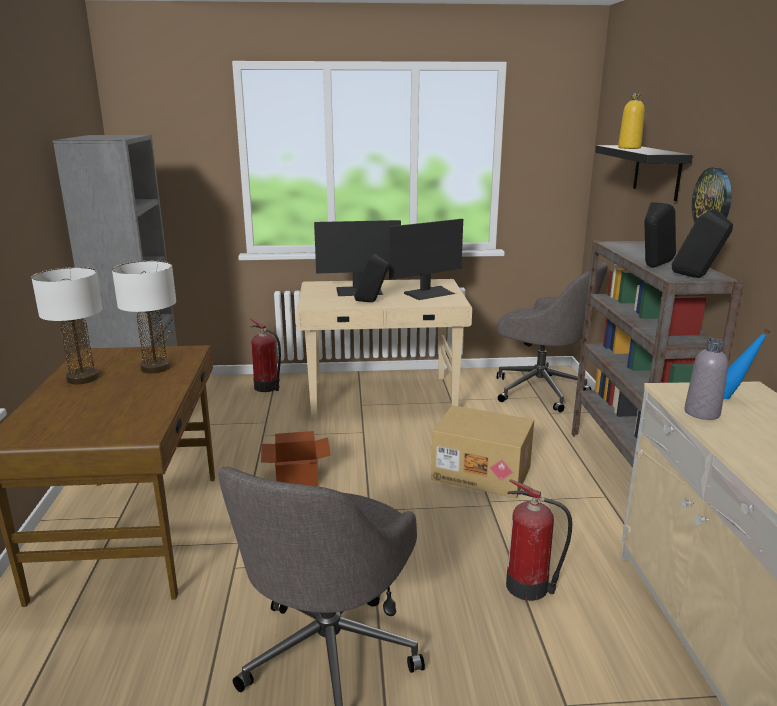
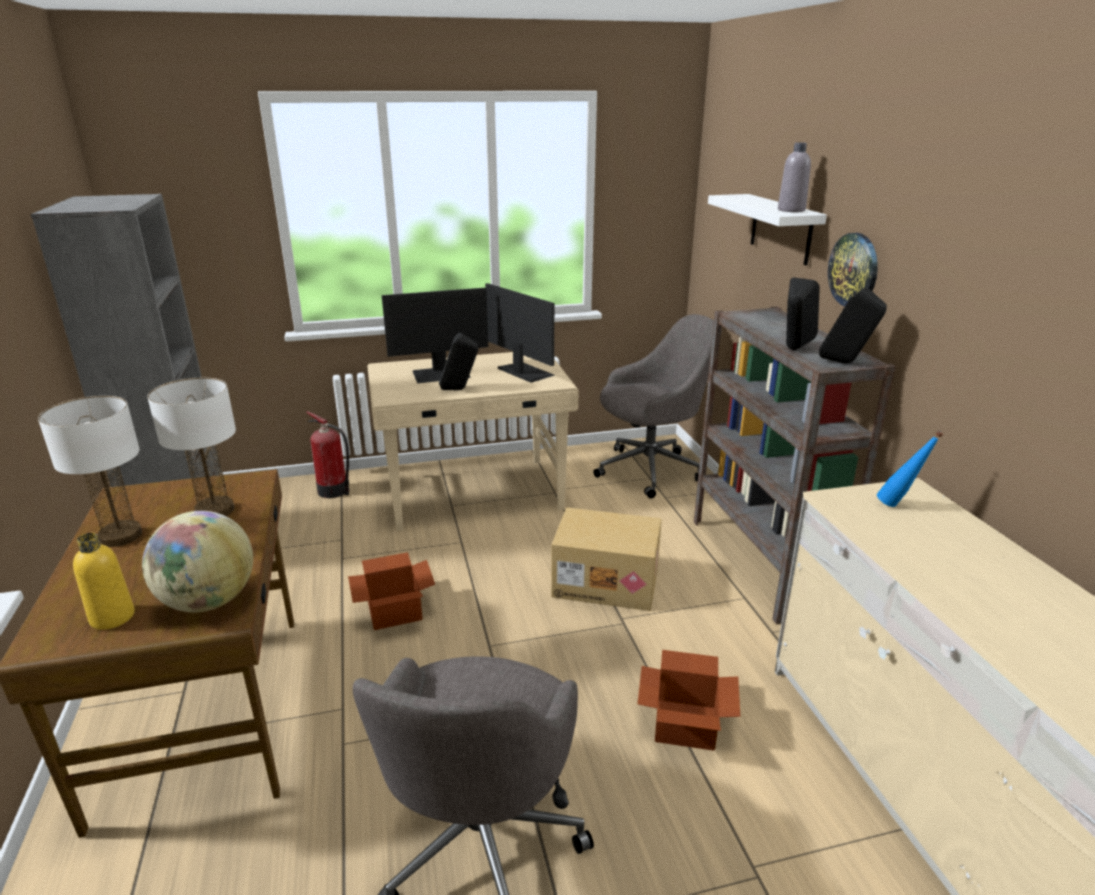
camera: 10 degrees left, 5 degrees up
monitor [389,219,463,300] -> monitor turned 90 degrees counterclockwise [485,283,555,383]
grey office chair [496,262,608,413] -> grey office chair turned 45 degrees counterclockwise [593,314,721,498]
fire extinguisher [506,479,572,601] -> cardboard box [637,650,740,751]
black shelf [595,145,693,201] -> white shelf [708,194,827,265]
yellow bottle [618,93,645,149] -> yellow bottle moved to [73,533,135,630]
grey bottle [685,338,728,420] -> grey bottle moved to [778,142,811,212]
none -> globe [142,511,253,612]

